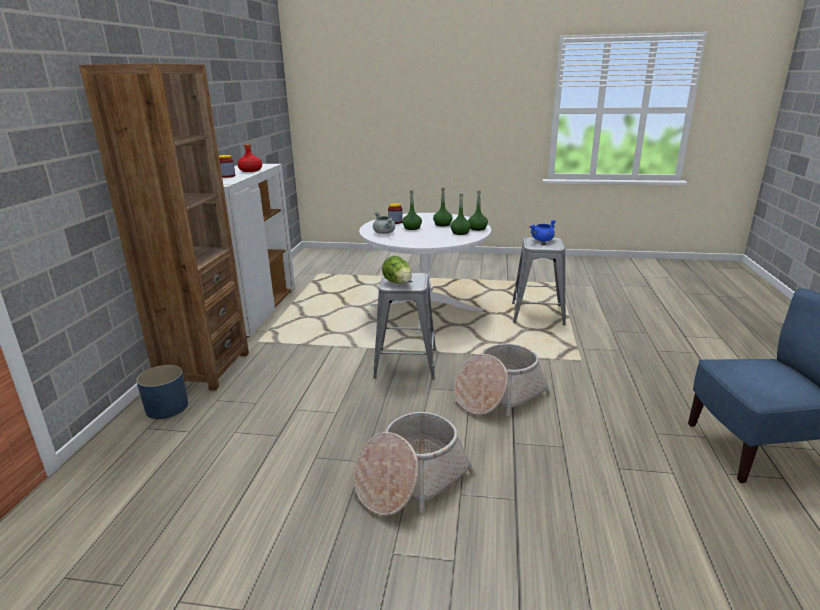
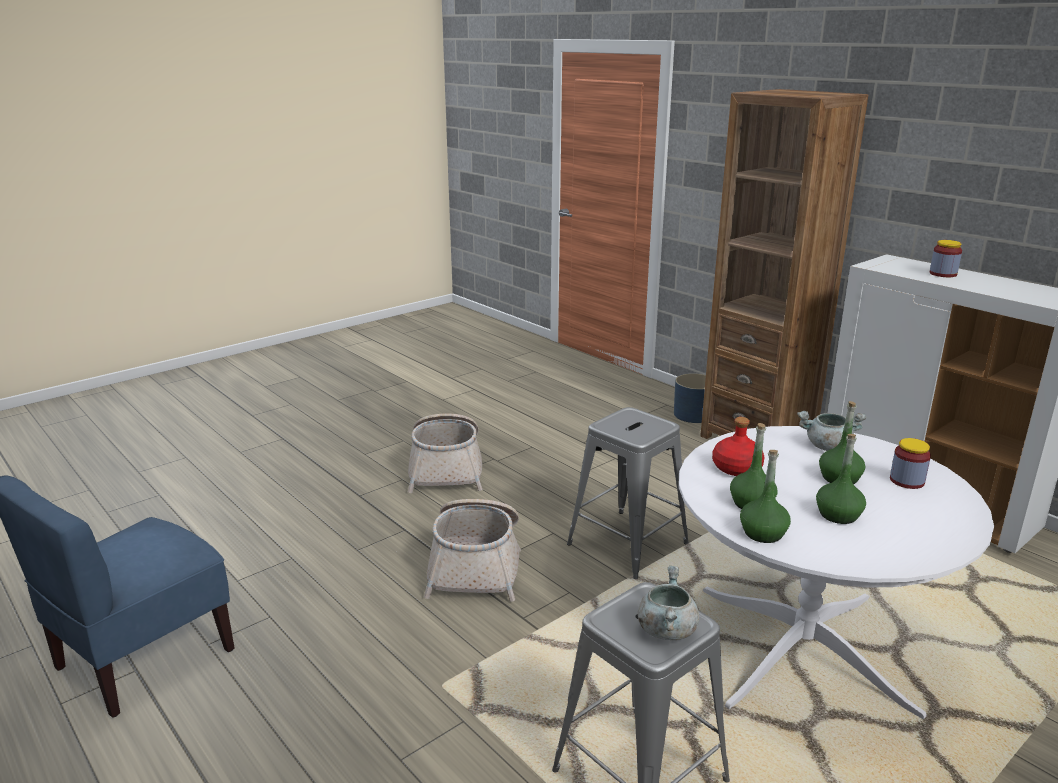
camera: 130 degrees right, 0 degrees up
red bottle [237,144,262,172] -> red bottle moved to [712,417,764,476]
lettuce [382,256,412,284] -> none
blue cooking pot [529,220,556,242] -> grey cooking pot [638,565,699,640]

